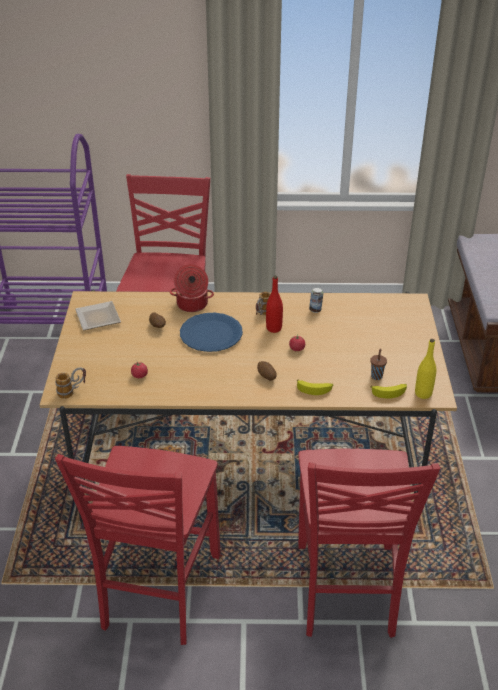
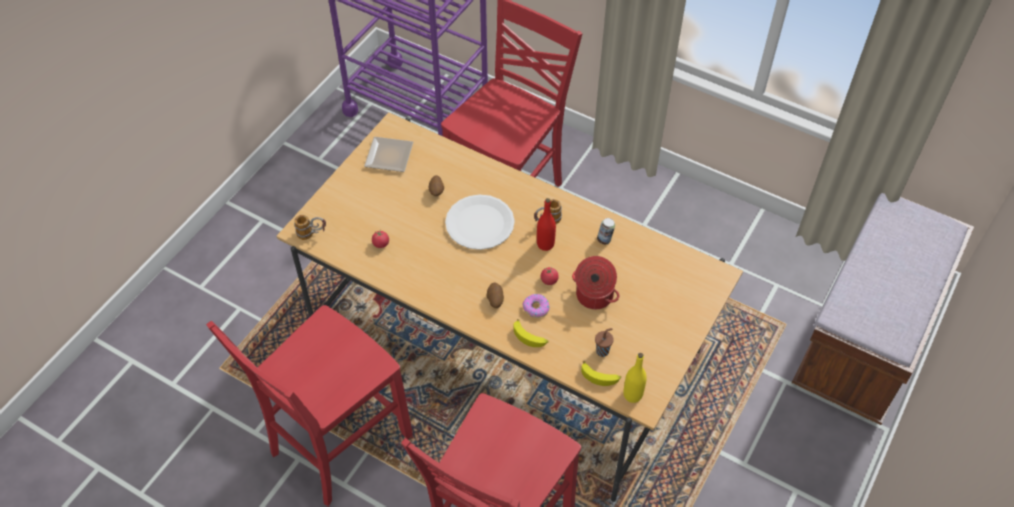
camera: 30 degrees right, 15 degrees up
cooking pot [170,264,214,312] -> cooking pot moved to [572,256,619,309]
blue plate [180,313,243,352] -> white plate [445,195,515,250]
none -> donut [522,294,550,318]

